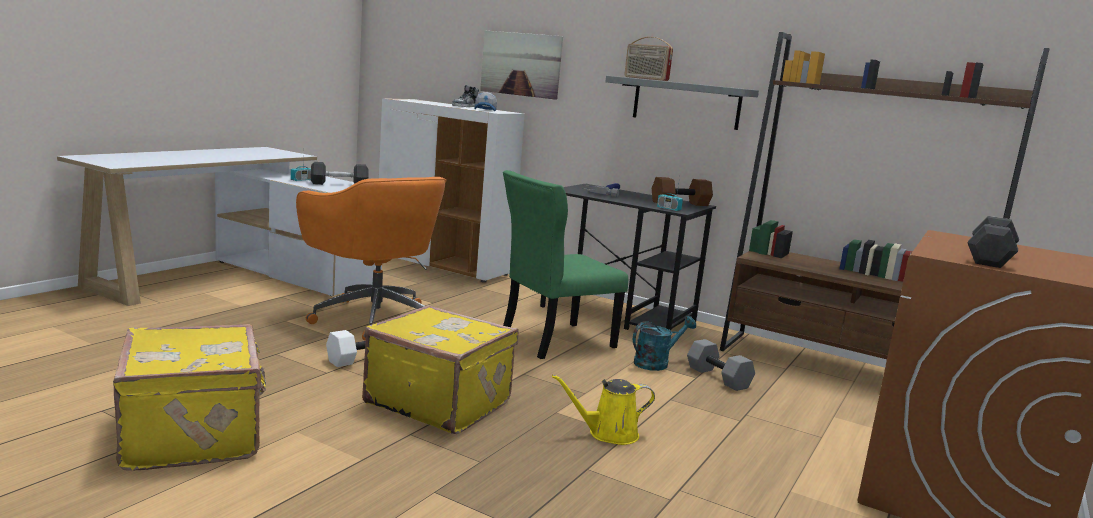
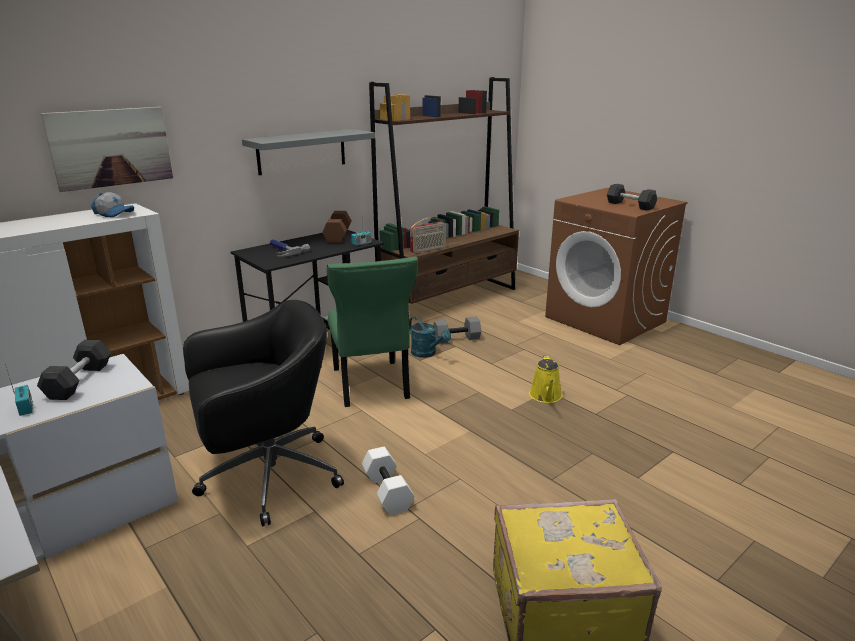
camera: 70 degrees left, 10 degrees up
orange office chair [296,177,446,341] -> black office chair [183,300,344,526]
yellow suitcase [362,305,519,434] -> none
shoe [452,85,479,107] -> none
radio [624,37,673,81] -> radio moved to [410,218,446,253]
turquoise watering can [633,316,696,371] -> turquoise watering can turned 150 degrees clockwise [409,317,451,358]

